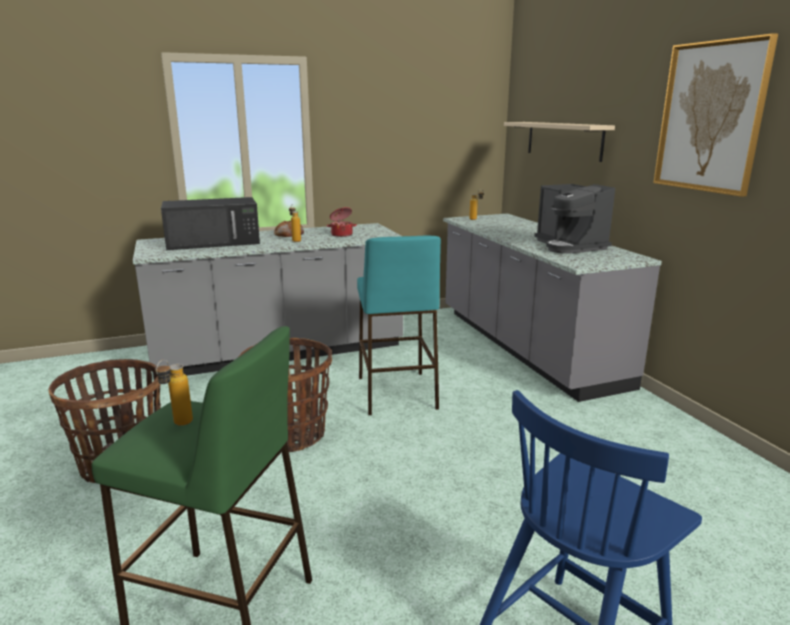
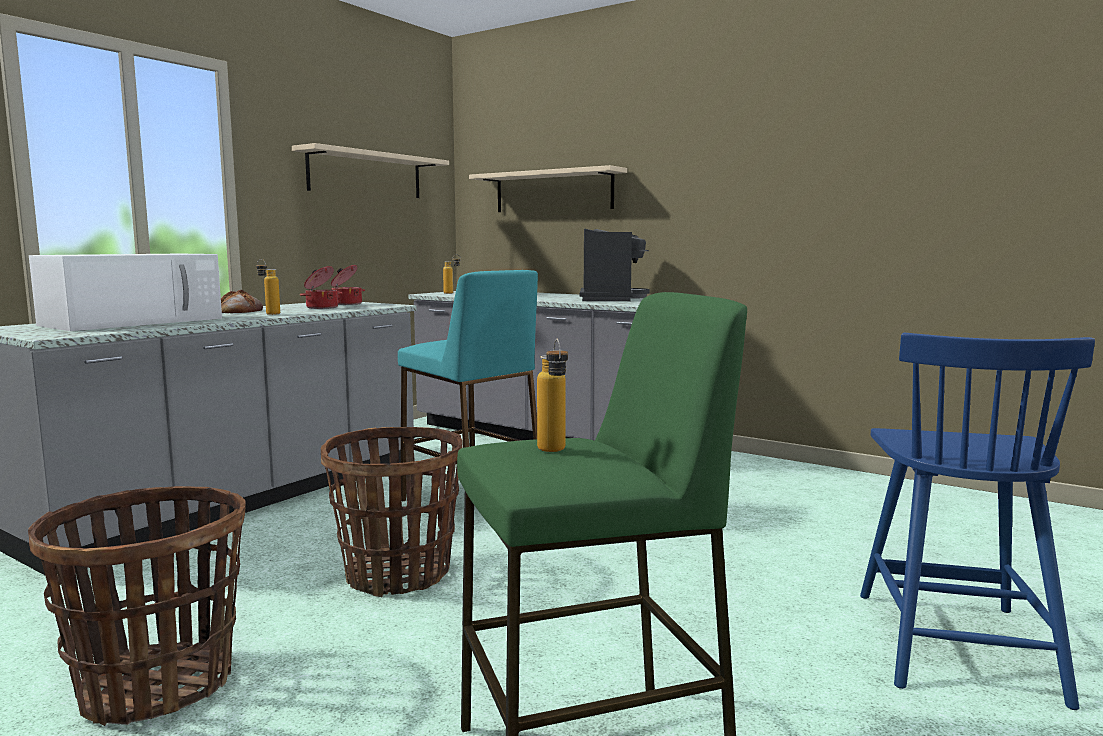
camera: 35 degrees left, 10 degrees down
black microwave [161,197,260,250] -> white microwave [29,254,222,331]
coffee machine [534,184,615,254] -> coffee machine turned 120 degrees counterclockwise [580,229,650,301]
picture [653,33,778,197] -> none
none -> beige shelf [292,143,449,198]
none -> cooking pot [331,265,365,305]

